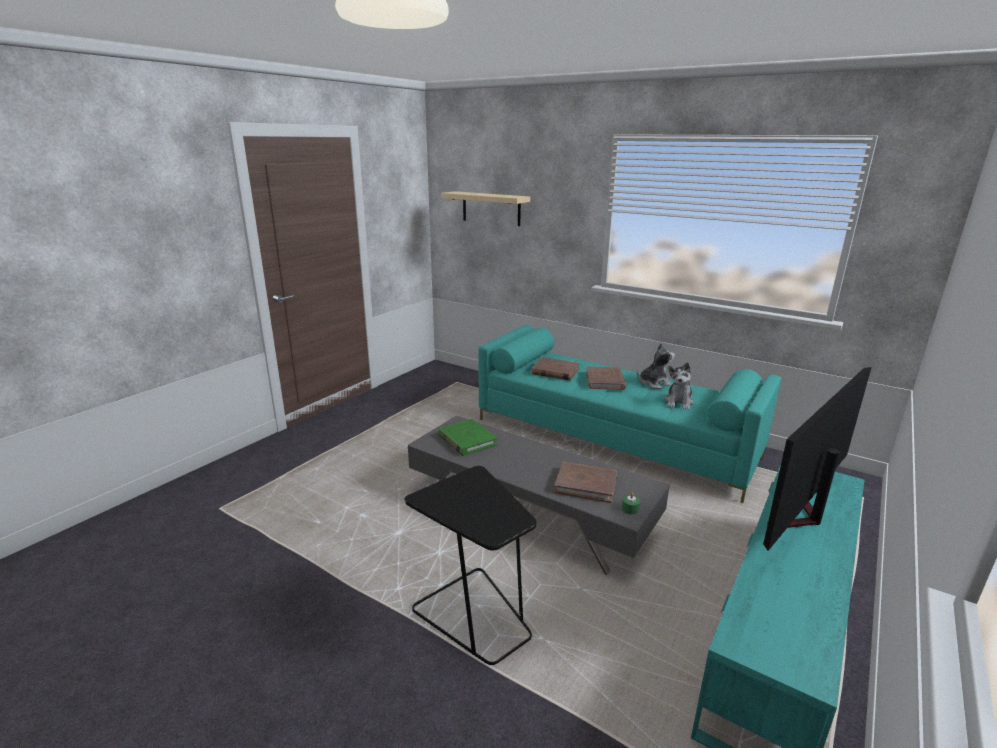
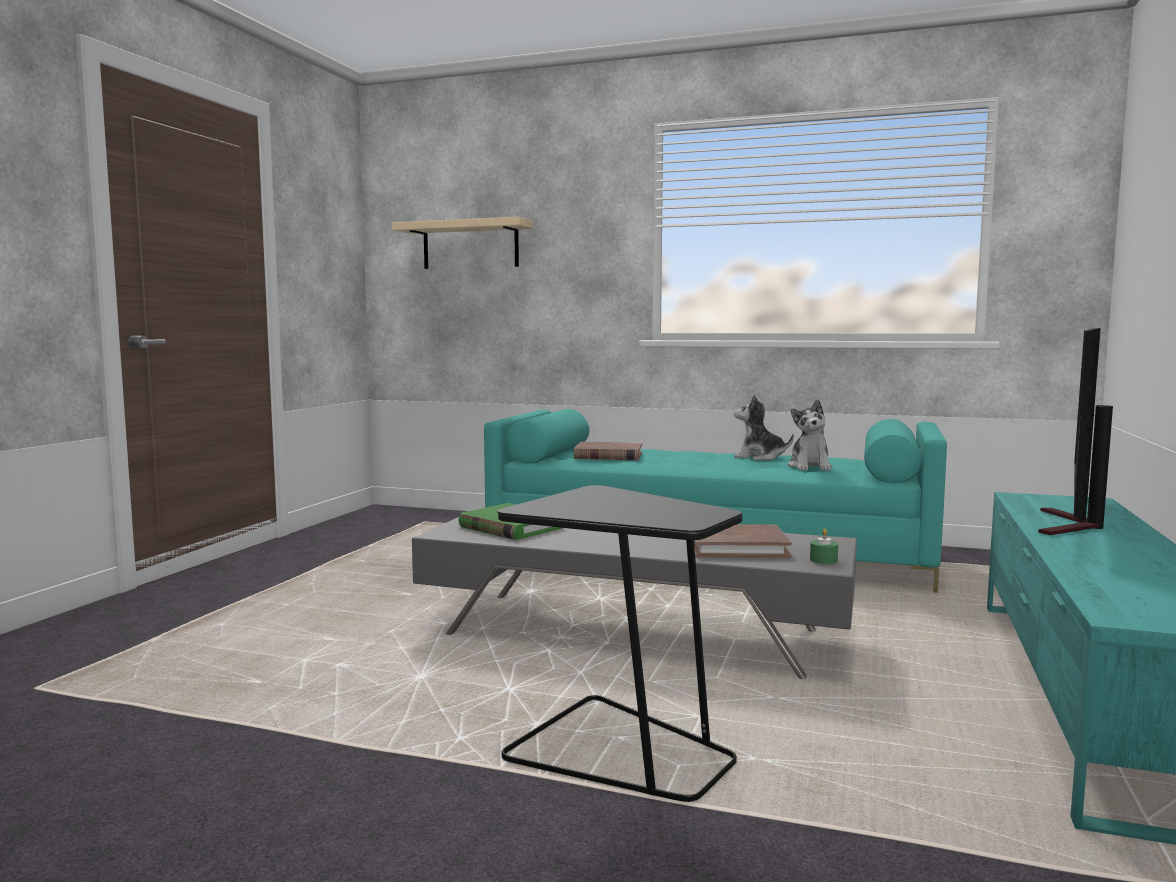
camera: 15 degrees left, 15 degrees down
brown book [586,366,626,390] -> none
plush toy [637,343,675,389] -> plush toy turned 120 degrees counterclockwise [734,394,794,460]

